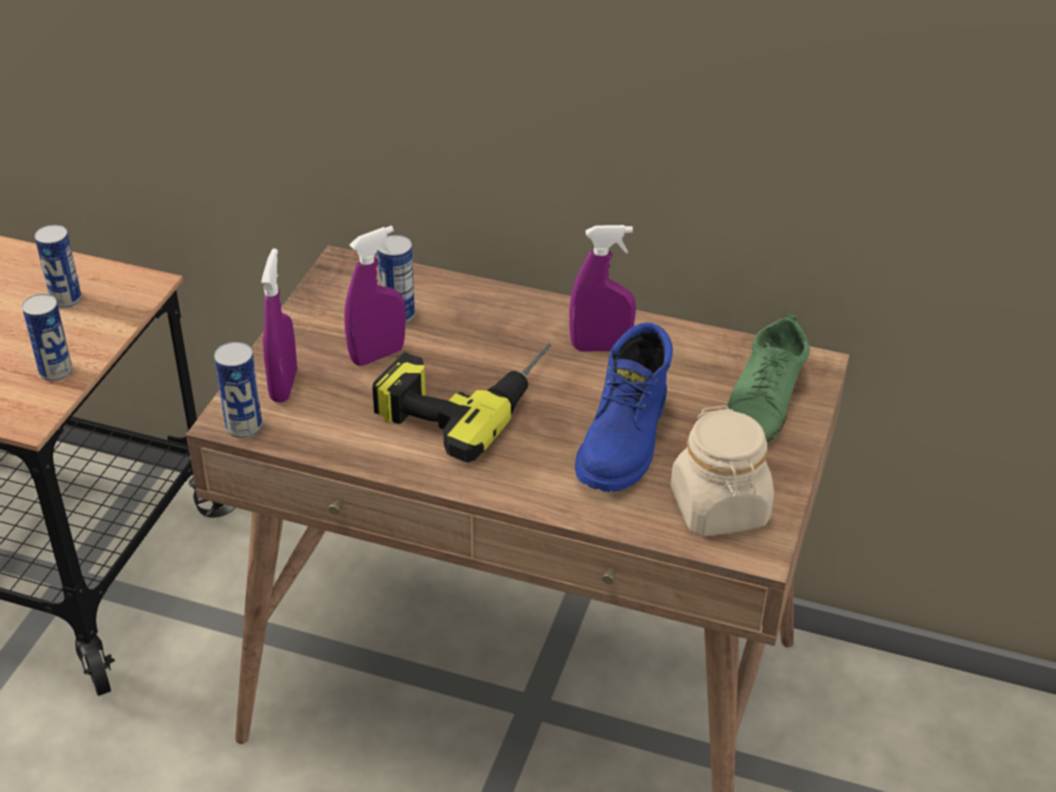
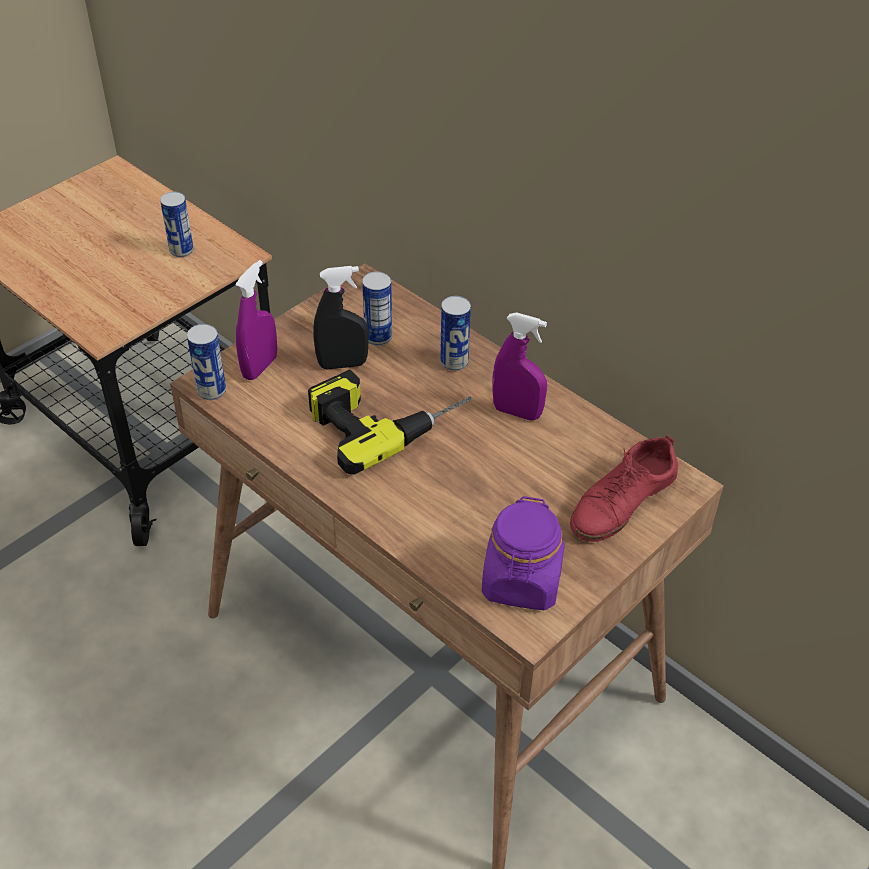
camera: 25 degrees right, 5 degrees up
can [22,294,72,381] -> can moved to [440,296,471,371]
purple spray bottle [344,226,406,365] -> black spray bottle [314,266,369,369]
blue boot [575,322,673,492] -> none
beige jar [670,405,774,536] -> purple jar [482,496,565,610]
green shoe [727,314,810,445] -> red shoe [570,435,678,542]

